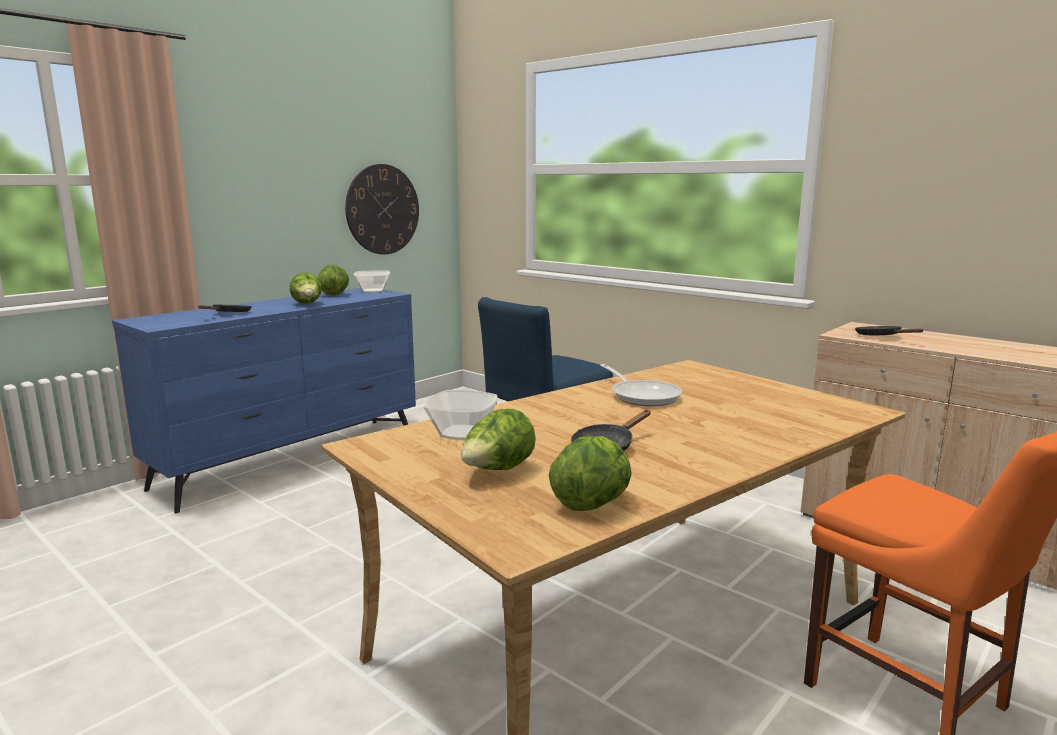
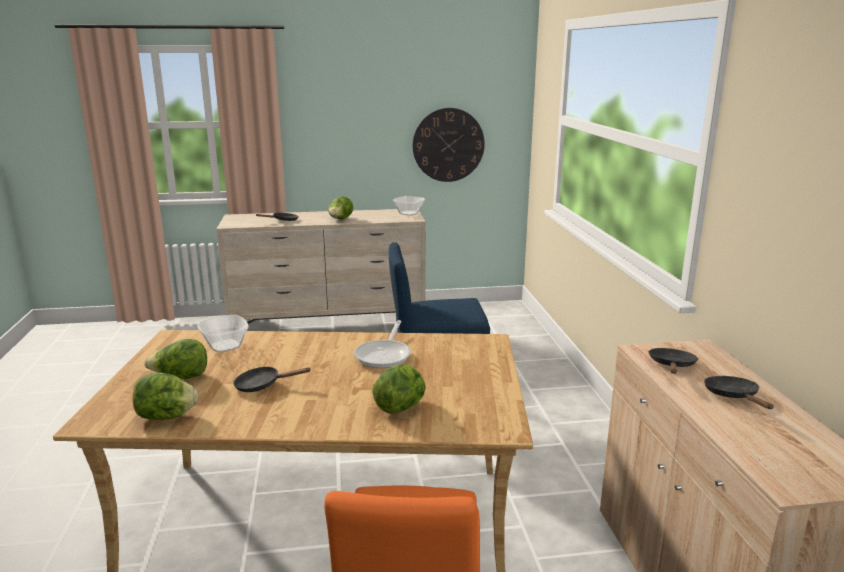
camera: 40 degrees right, 5 degrees up
blue dresser [112,288,416,513] -> beige dresser [216,209,426,324]
lettuce [318,264,349,296] -> lettuce moved to [372,365,426,414]
none -> black frying pan [704,376,774,409]

